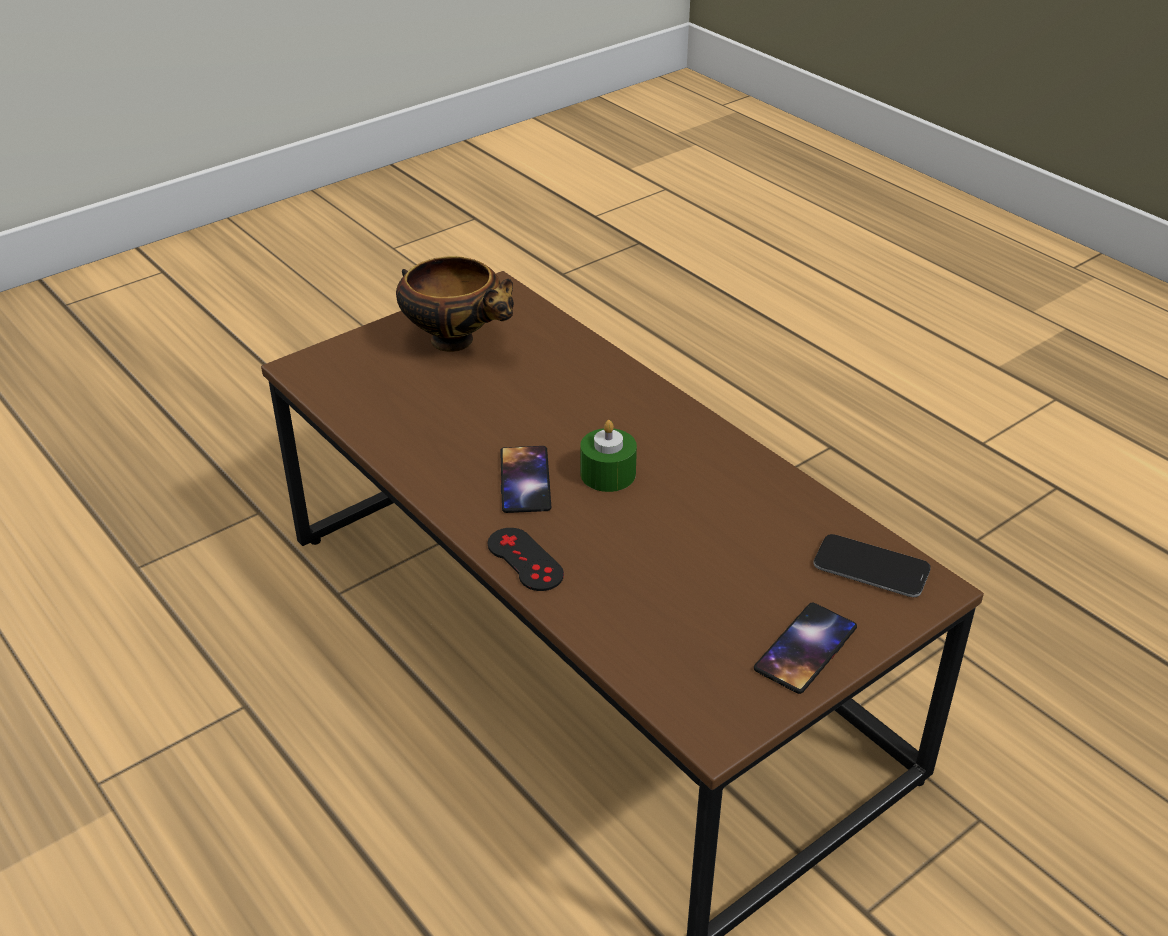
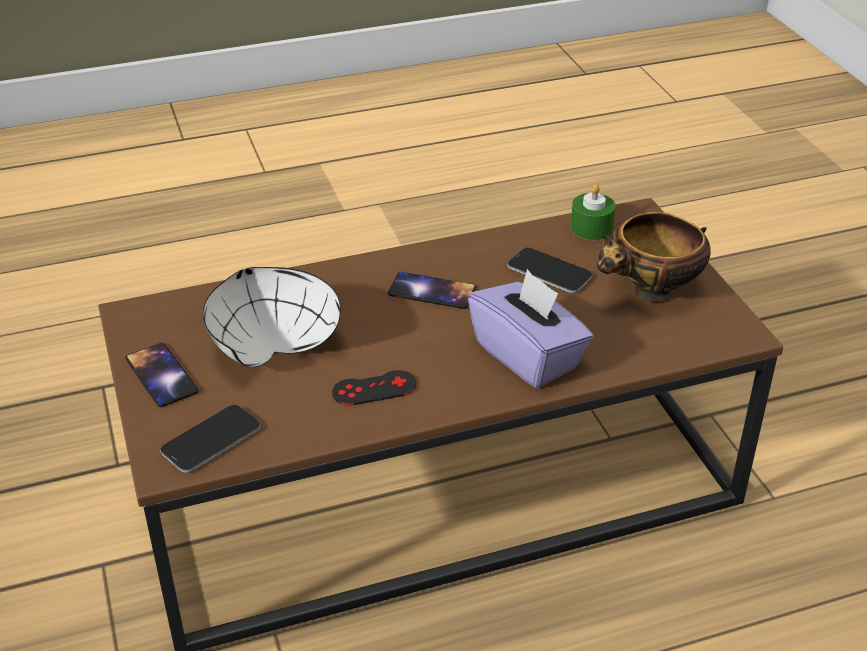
camera: 110 degrees right, 0 degrees up
black game controller [488,528,564,591] -> black game controller moved to [332,370,416,406]
green candle [580,420,637,492] -> green candle moved to [570,184,616,240]
none -> white bowl [203,267,341,367]
none -> purple tissue box [468,269,594,388]
none -> phone [507,248,592,293]

